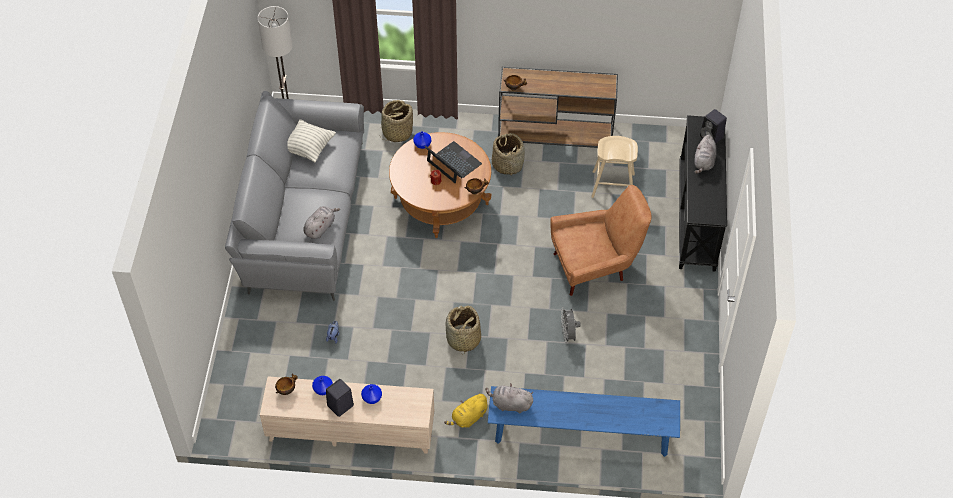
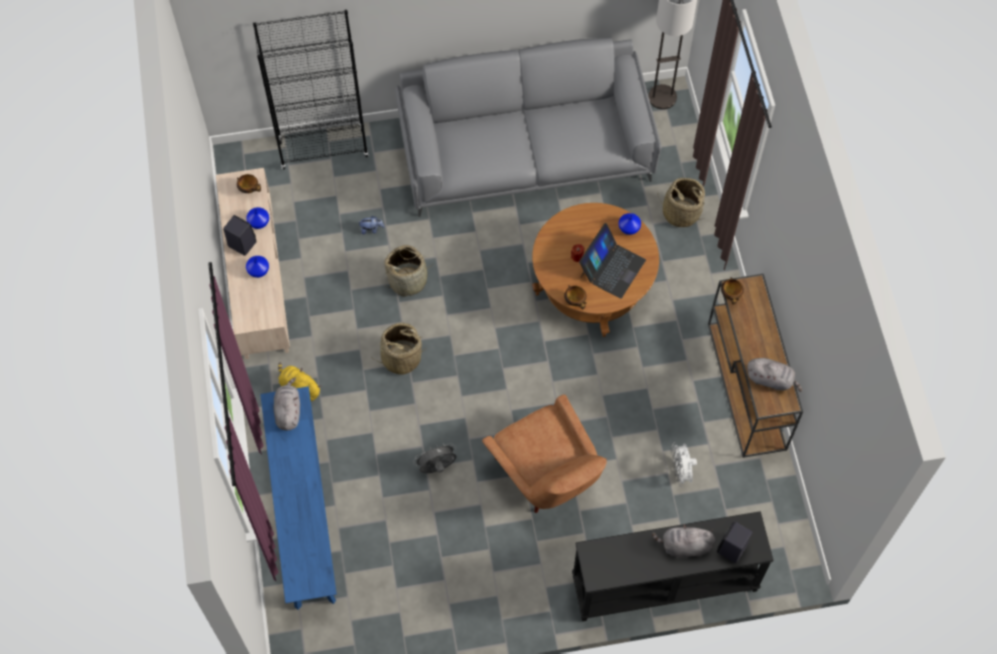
camera: 75 degrees right, 10 degrees up
pillow [287,119,336,163] -> none
grey plush toy [303,206,340,239] -> grey plush toy moved to [747,358,802,392]
basket [492,133,525,176] -> basket moved to [384,245,435,297]
beige stool [591,136,638,198] -> white fan [671,442,697,487]
none -> black bookcase [253,10,369,169]

